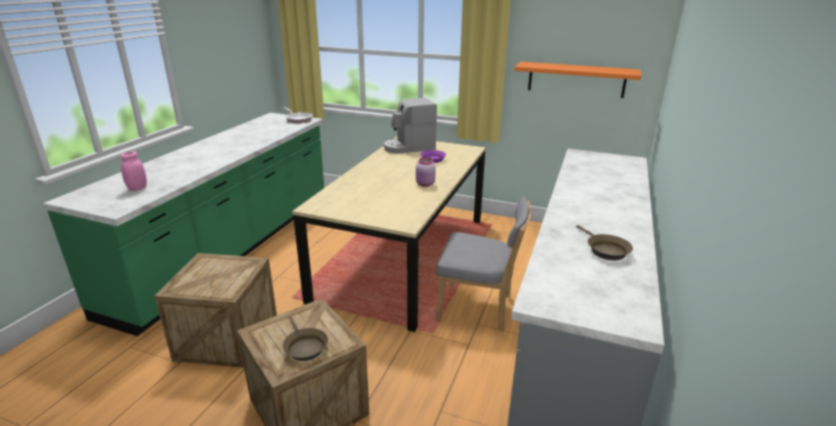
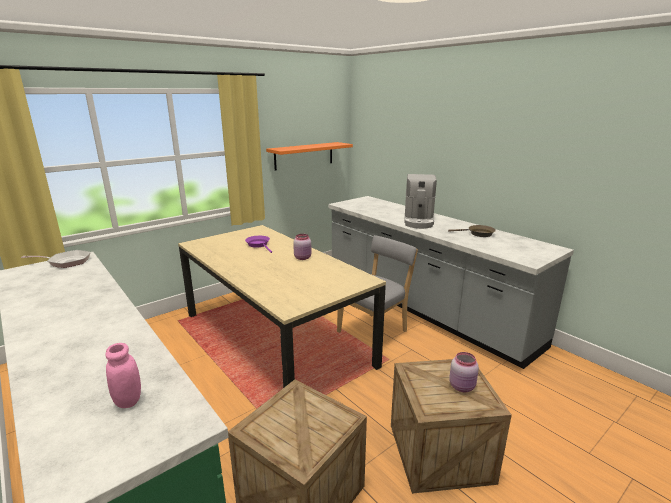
camera: 60 degrees left, 5 degrees down
brown frying pan [283,316,328,361] -> pink jar [449,352,479,392]
coffee machine [384,98,437,154] -> coffee machine moved to [405,174,437,229]

